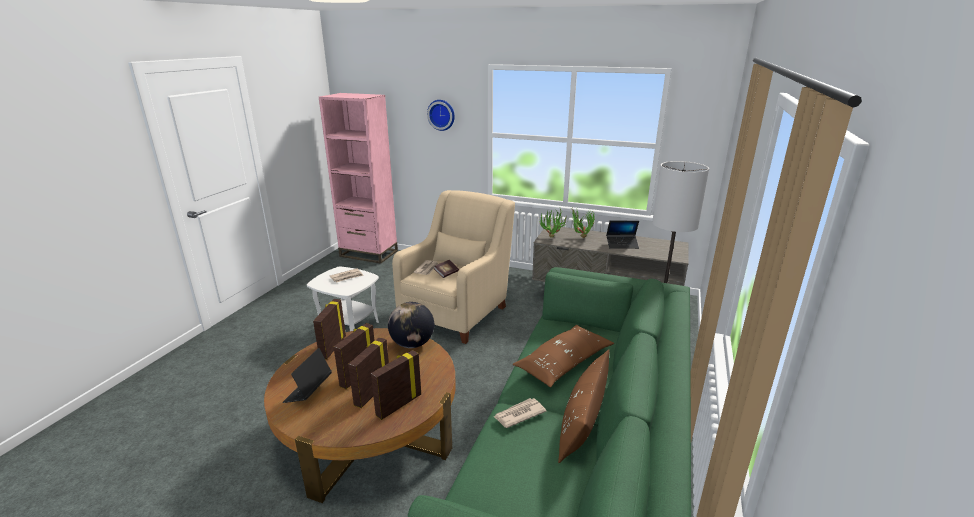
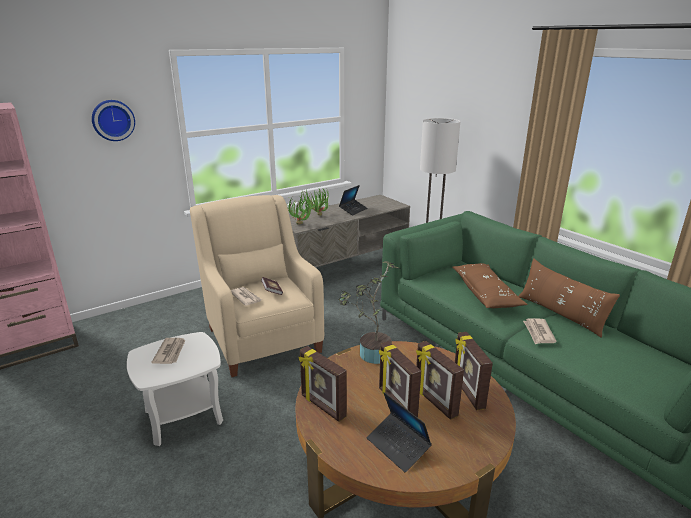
camera: 55 degrees left, 0 degrees up
globe [388,302,434,348] -> potted plant [339,261,400,364]

